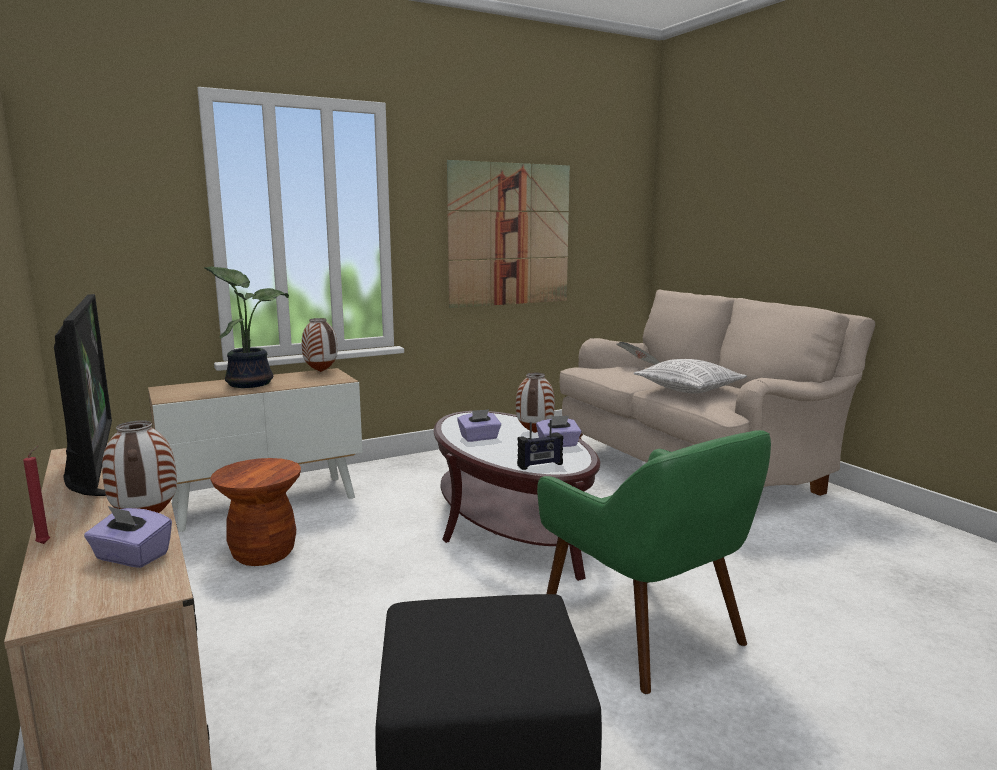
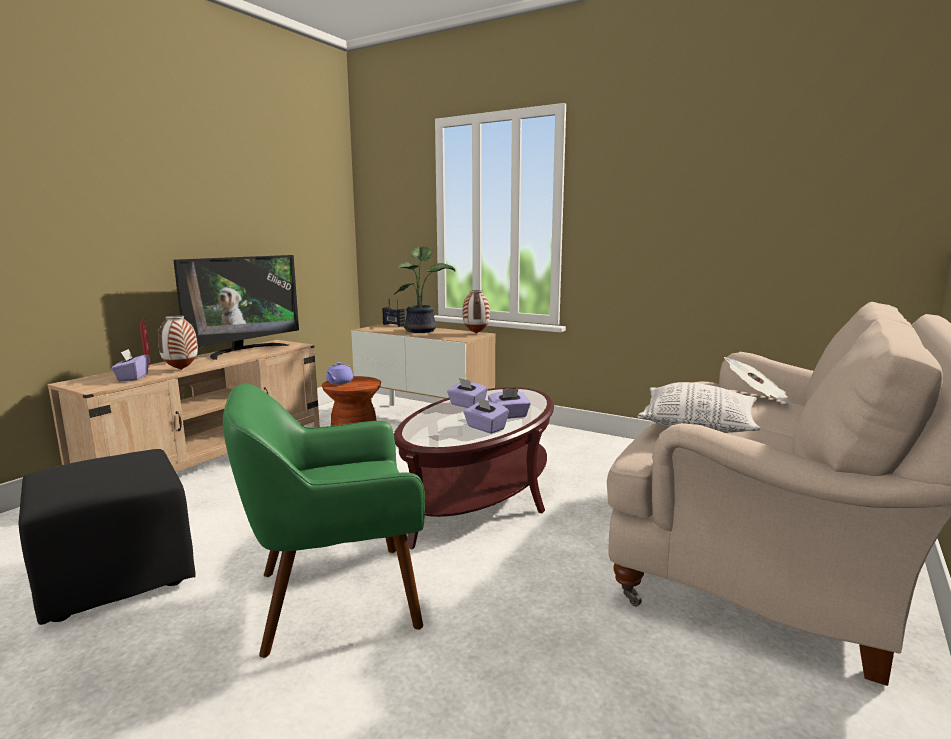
camera: 60 degrees right, 0 degrees up
picture [447,160,570,308] -> none
vase [516,373,555,433] -> purple tissue box [488,388,531,419]
radio [517,420,563,470] -> radio moved to [382,299,405,327]
green armchair [537,430,771,694] -> green armchair turned 45 degrees clockwise [223,384,425,658]
none -> purple teapot [326,362,353,385]

